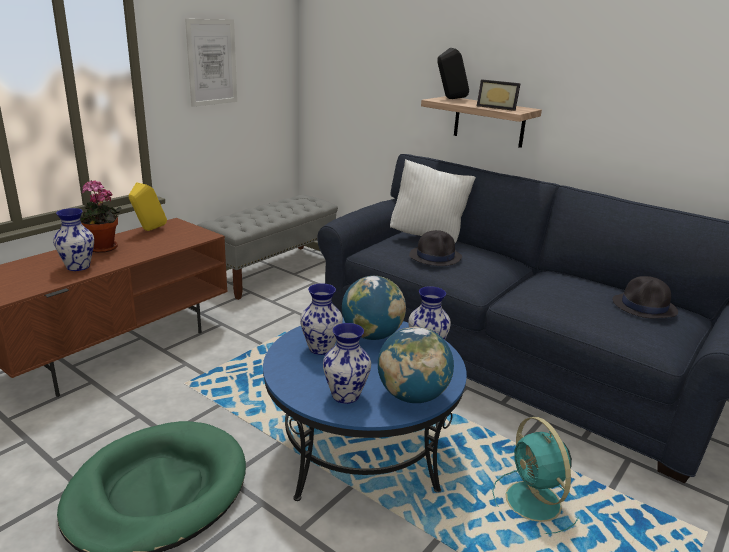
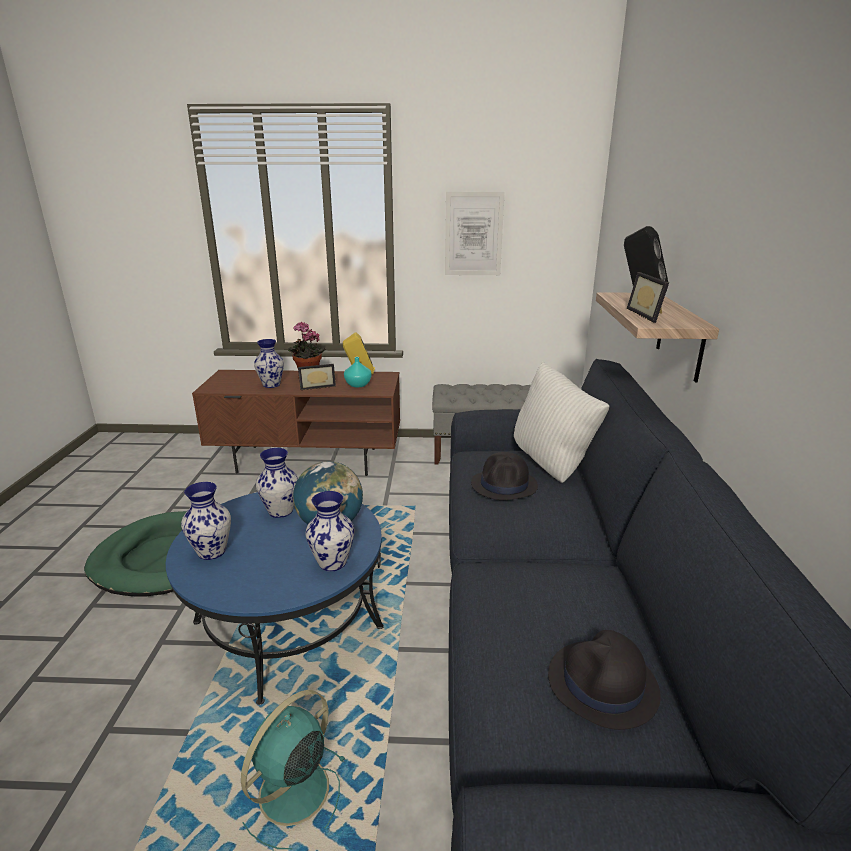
camera: 55 degrees right, 0 degrees up
globe [378,327,454,403] -> none
none -> picture frame [298,364,336,390]
none -> turquoise vase [344,357,372,387]

